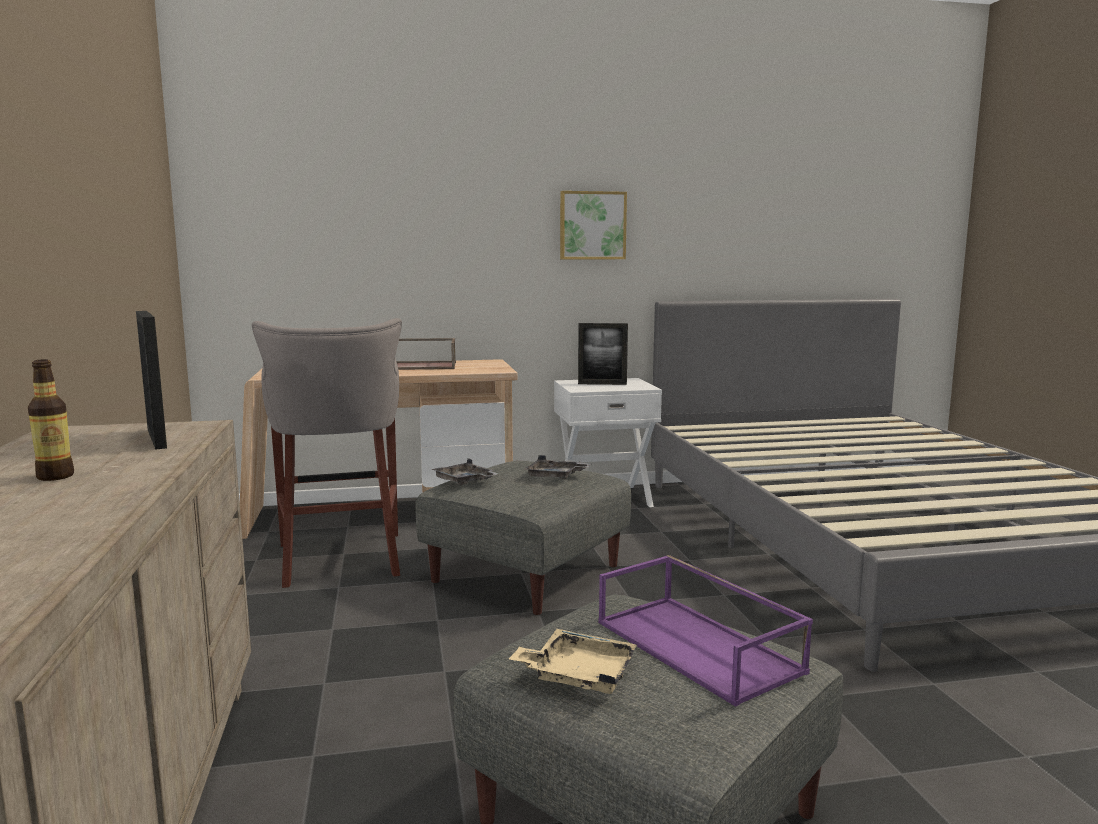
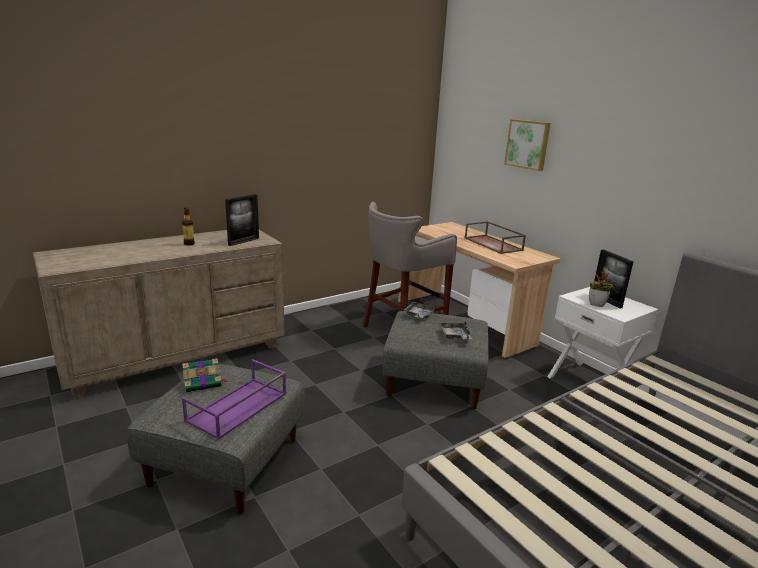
camera: 65 degrees right, 10 degrees up
beige tray [509,629,637,694] -> book [182,358,228,392]
picture [560,191,627,259] -> picture moved to [504,119,551,171]
none -> potted plant [589,267,615,307]

